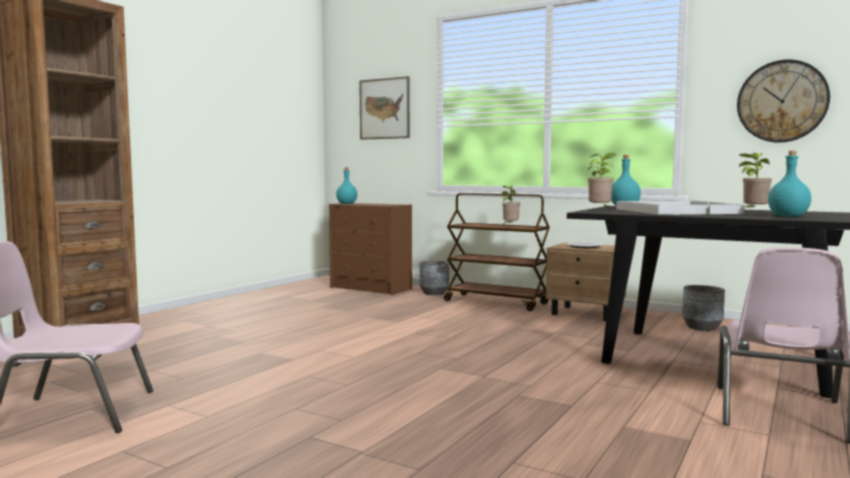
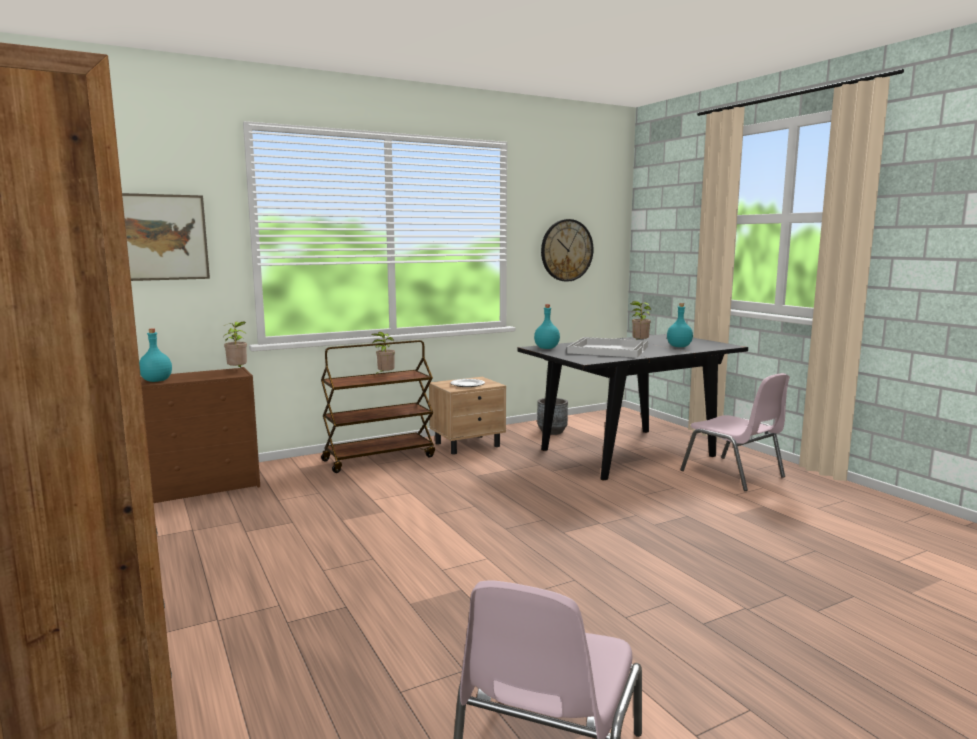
camera: 60 degrees left, 5 degrees up
grey planter [419,260,449,295] -> none
potted plant [588,153,616,209] -> potted plant moved to [223,322,247,369]

